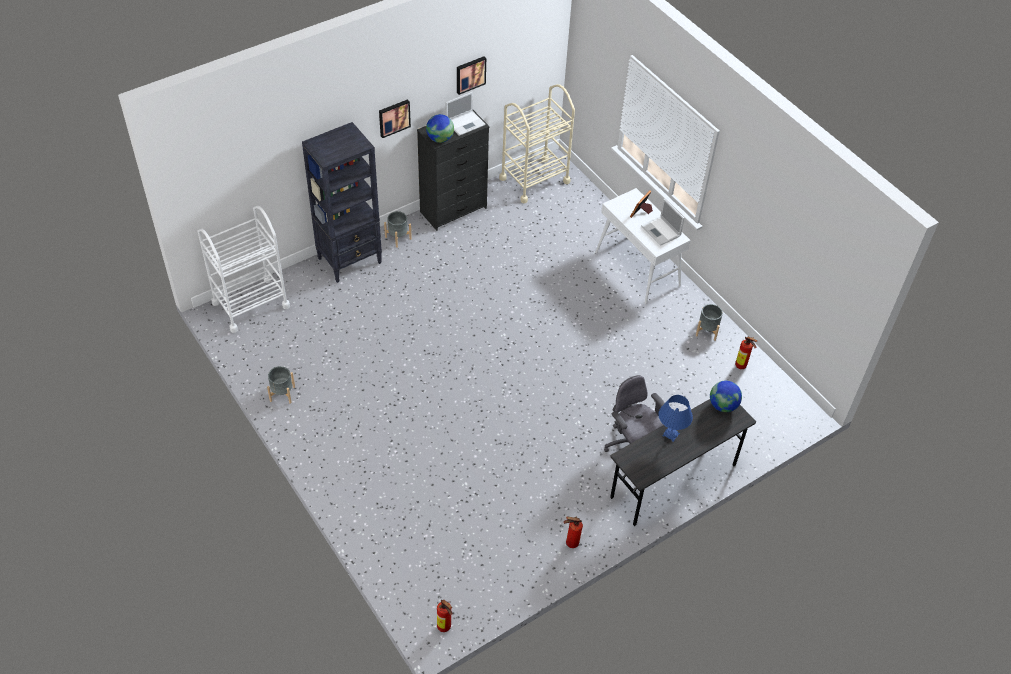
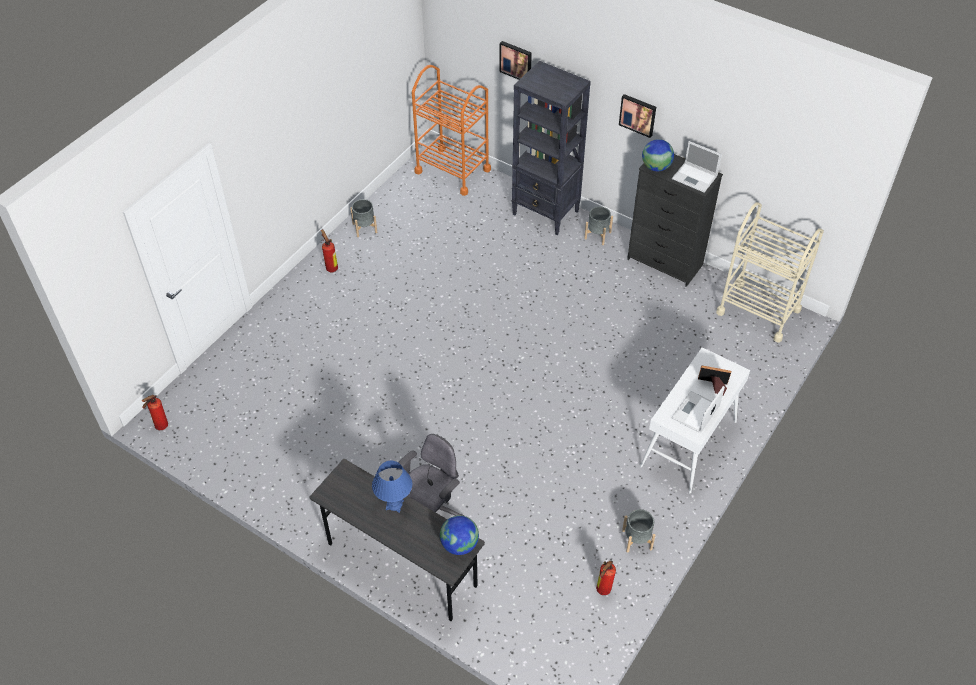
camera: 70 degrees right, 0 degrees up
white cart [197,206,290,333] -> orange cart [412,65,491,196]
picture [457,56,486,95] -> picture moved to [499,41,532,80]
fire extinguisher [564,516,583,548] -> fire extinguisher moved to [321,229,338,272]

